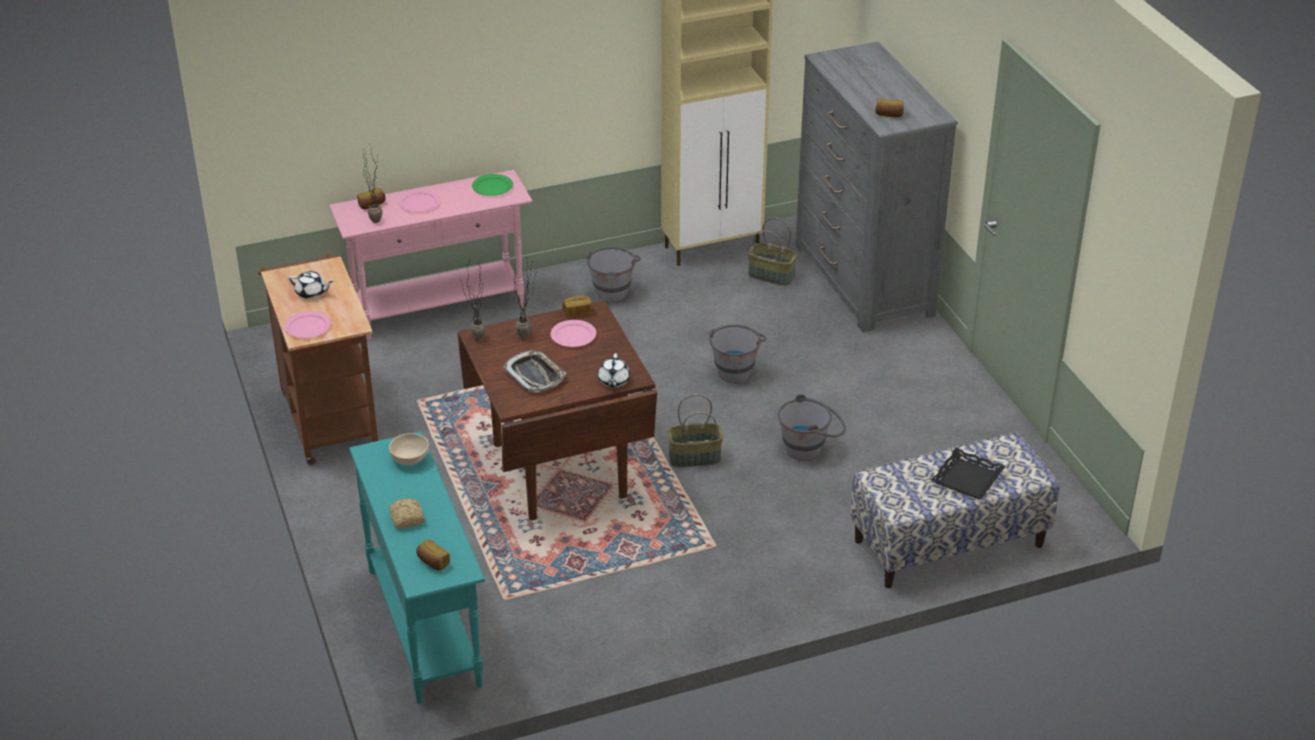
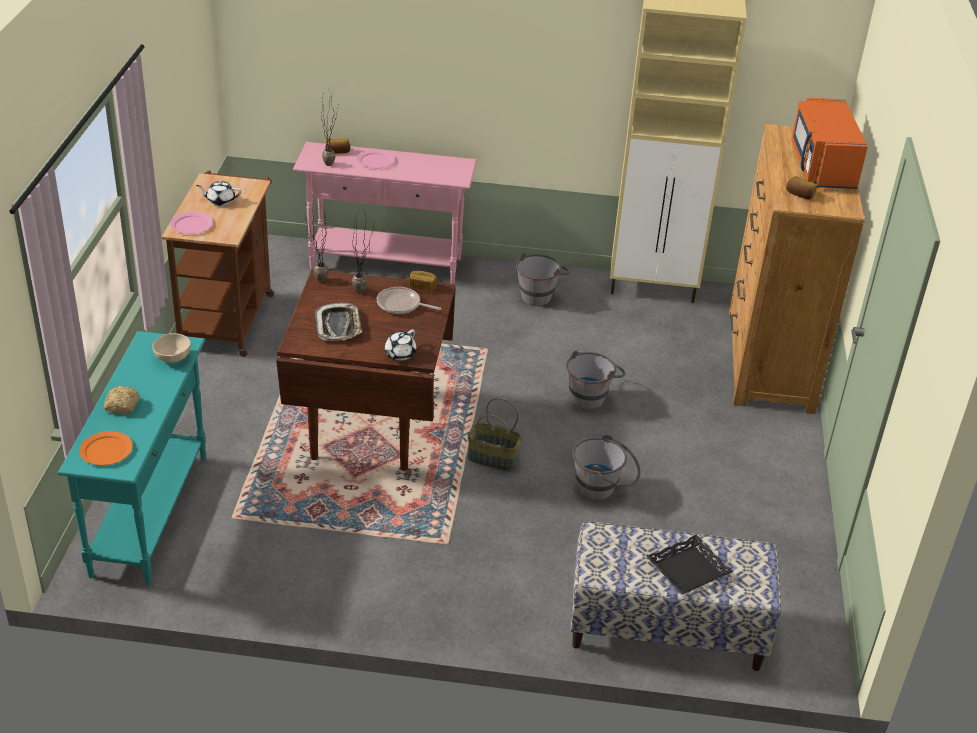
camera: 25 degrees right, 0 degrees up
white teapot [288,271,333,299] -> white teapot turned 135 degrees clockwise [196,181,242,206]
bread [416,539,450,571] -> orange plate [79,431,133,465]
green plate [472,174,513,196] -> none
pink plate [550,320,596,347] -> frying pan [377,287,441,314]
basket [748,218,797,286] -> none
grey dresser [795,42,958,333] -> brown dresser [729,124,865,414]
none -> orange microwave [791,98,868,189]

